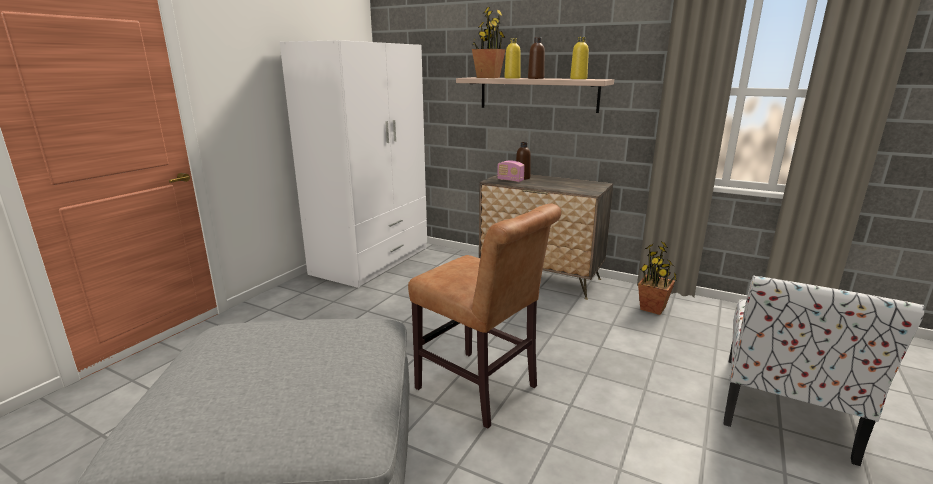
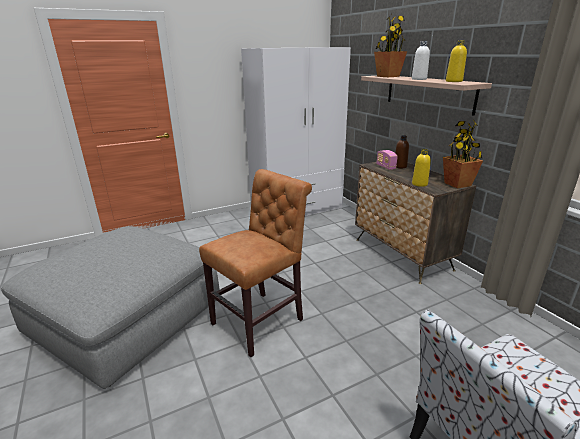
camera: 35 degrees right, 5 degrees up
brown chair [408,203,561,429] -> brown chair turned 120 degrees counterclockwise [199,169,312,357]
yellow bottle [504,38,521,79] -> yellow bottle moved to [412,149,431,187]
brown bottle [528,38,545,79] -> white bottle [412,41,430,80]
potted plant [638,241,677,315] -> potted plant moved to [443,119,483,188]

